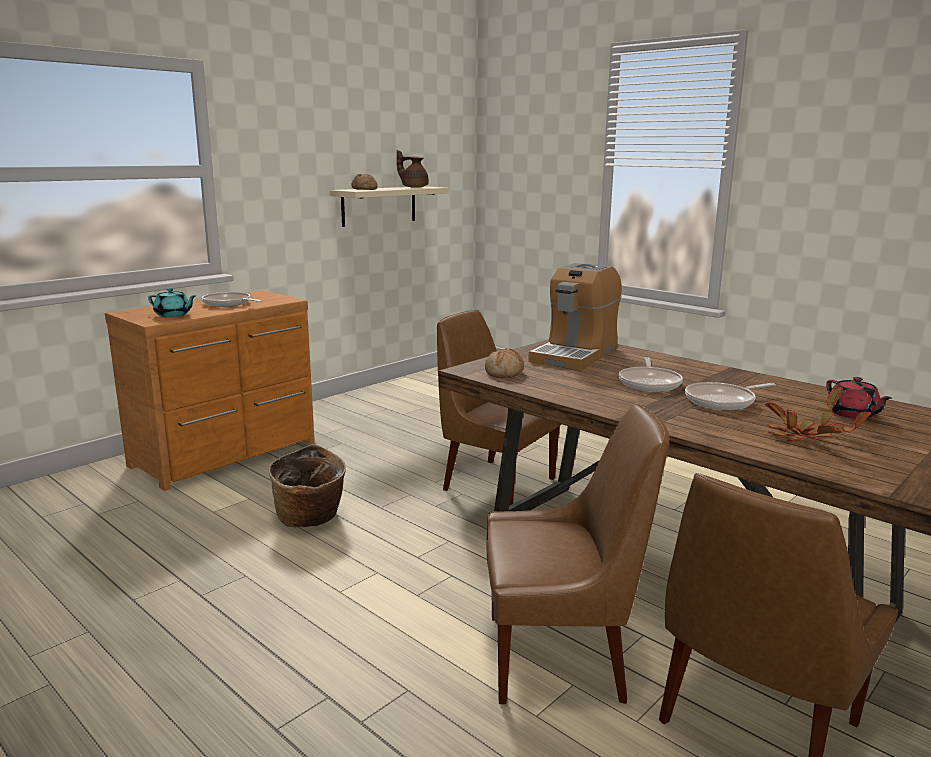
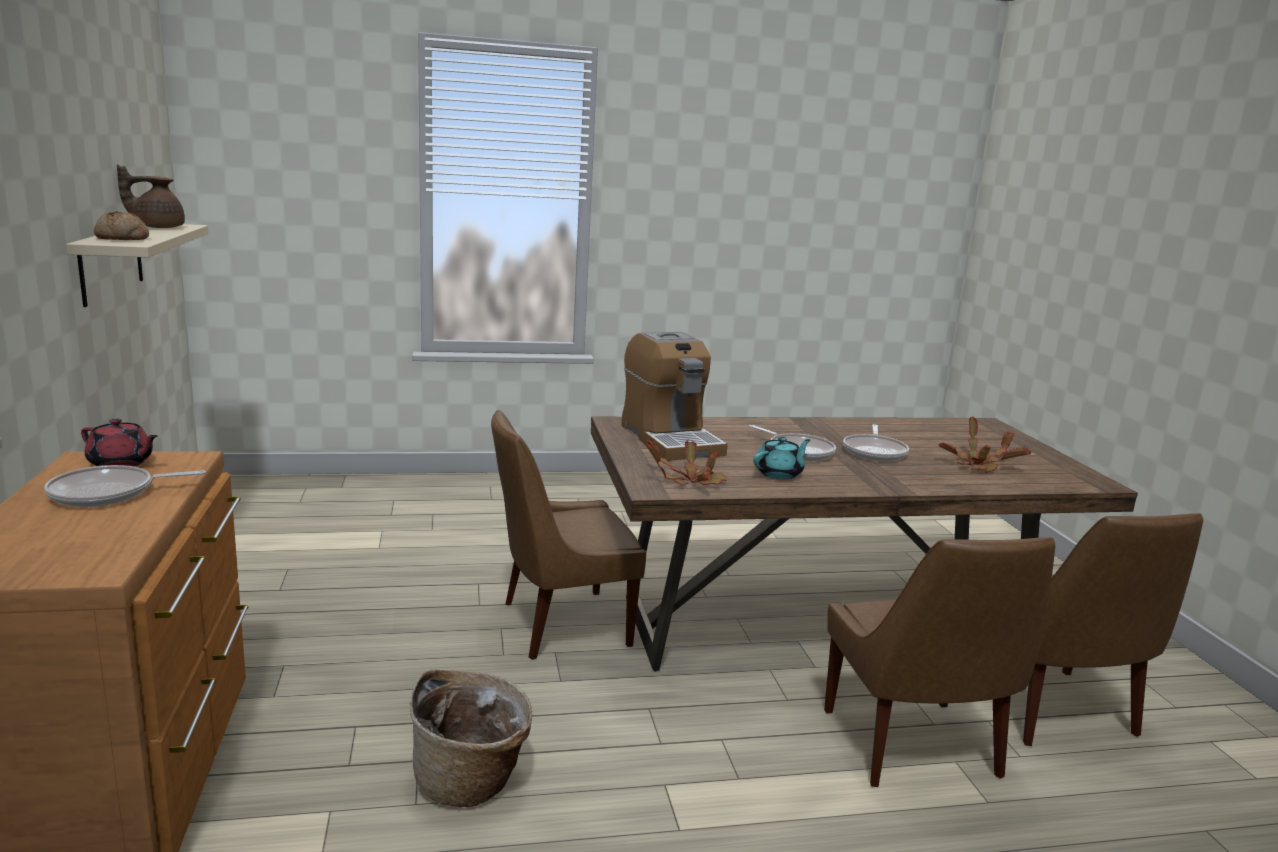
camera: 55 degrees left, 0 degrees up
turquoise teapot [148,288,195,317] -> turquoise teapot moved to [753,437,810,479]
bread [485,349,524,378] -> potted plant [645,439,727,485]
brown chair [486,404,669,704] -> brown chair turned 135 degrees clockwise [824,537,1055,787]
red teapot [826,377,892,419] -> red teapot moved to [81,419,158,466]

